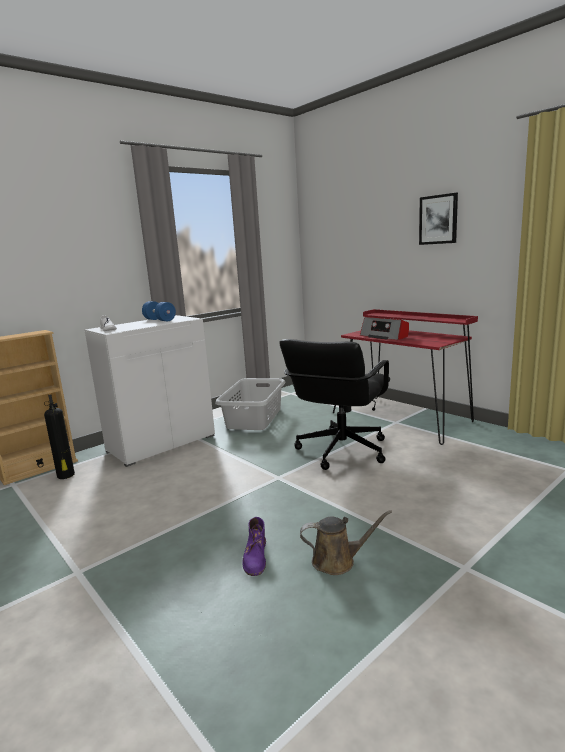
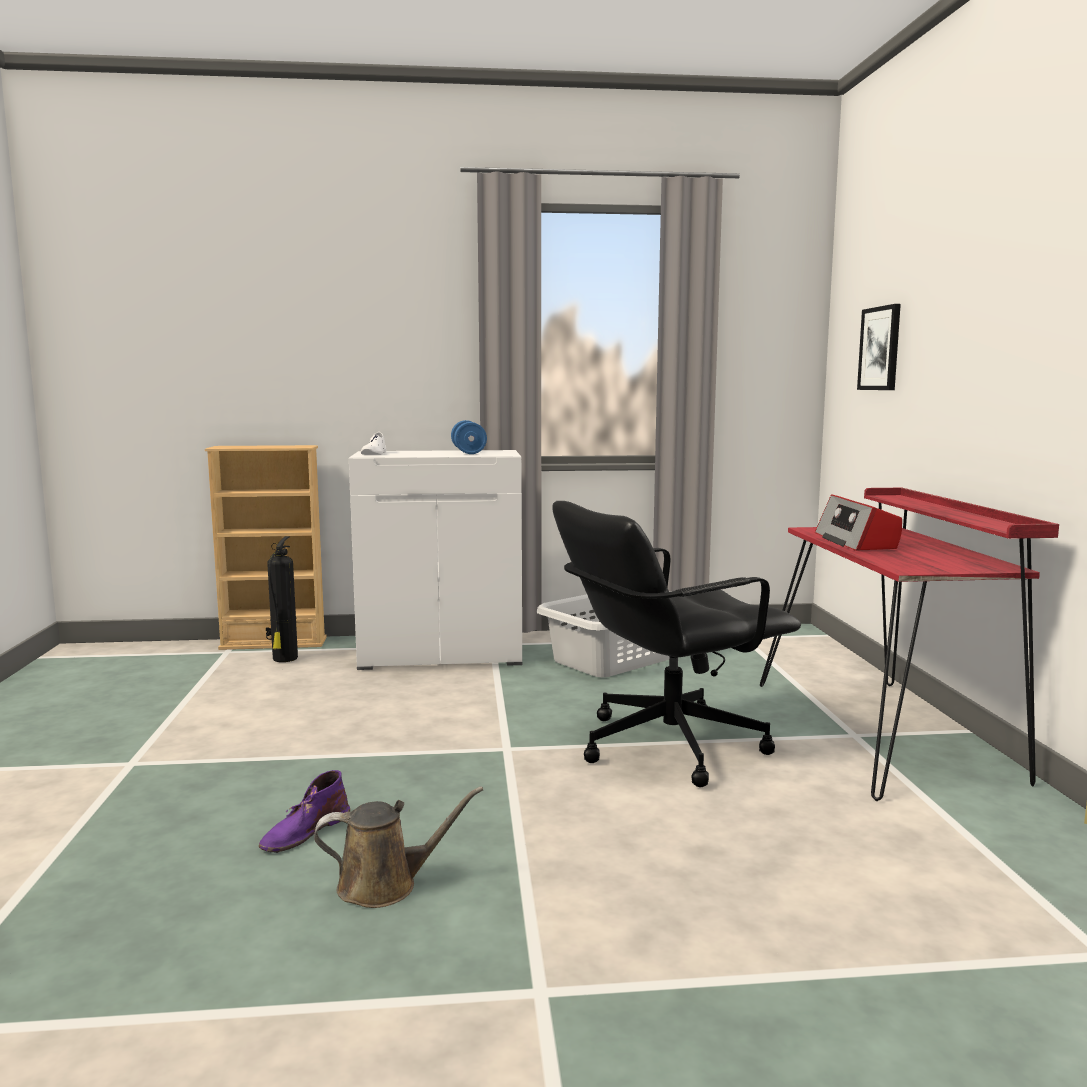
camera: 35 degrees right, 5 degrees down
brown watering can [300,510,392,575] -> brown watering can turned 45 degrees counterclockwise [314,786,483,908]
picture [419,193,458,245] -> picture moved to [857,304,901,390]

